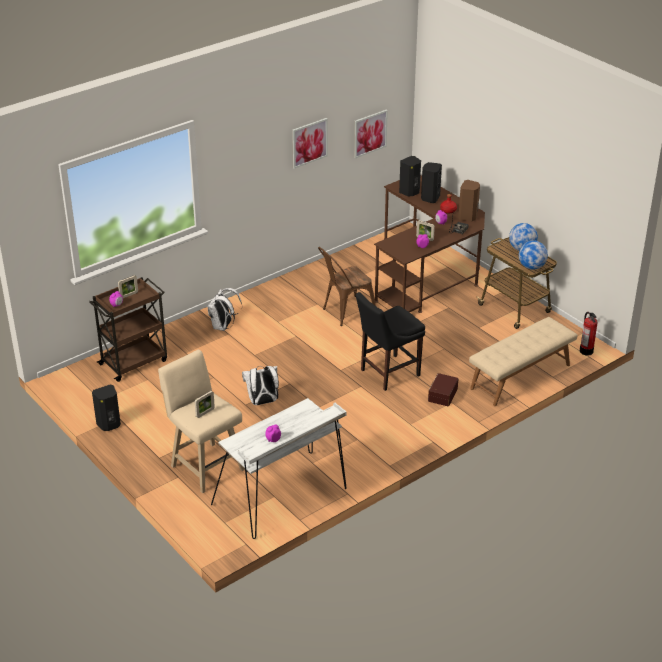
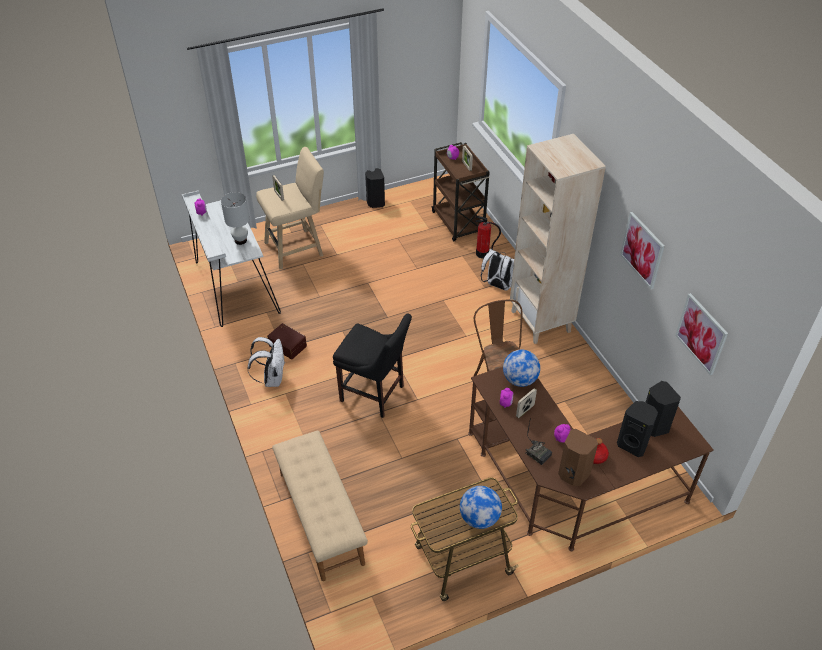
camera: 105 degrees right, 10 degrees up
white backpack [242,366,279,405] -> white backpack moved to [247,337,284,387]
black chair [356,292,425,391] -> black chair turned 135 degrees clockwise [333,314,412,418]
brown storage box [428,373,458,407] -> brown storage box moved to [267,323,307,359]
globe [519,241,548,270] -> globe moved to [503,350,540,387]
fire extinguisher [580,312,598,356] -> fire extinguisher moved to [475,216,501,258]
none -> white table lamp [221,192,249,245]
none -> beige bookcase [510,134,606,344]

